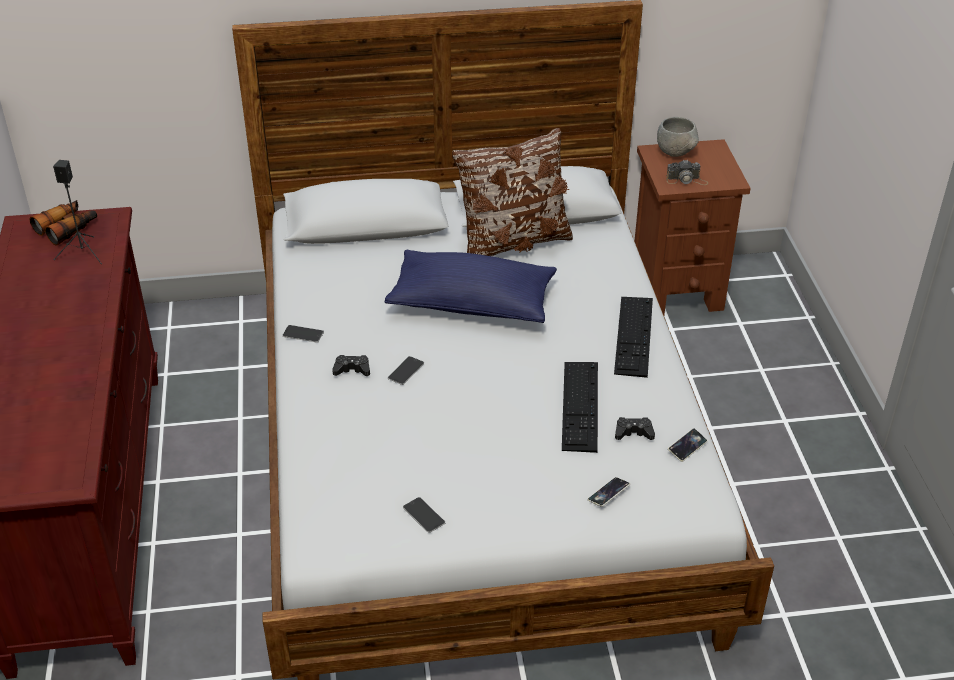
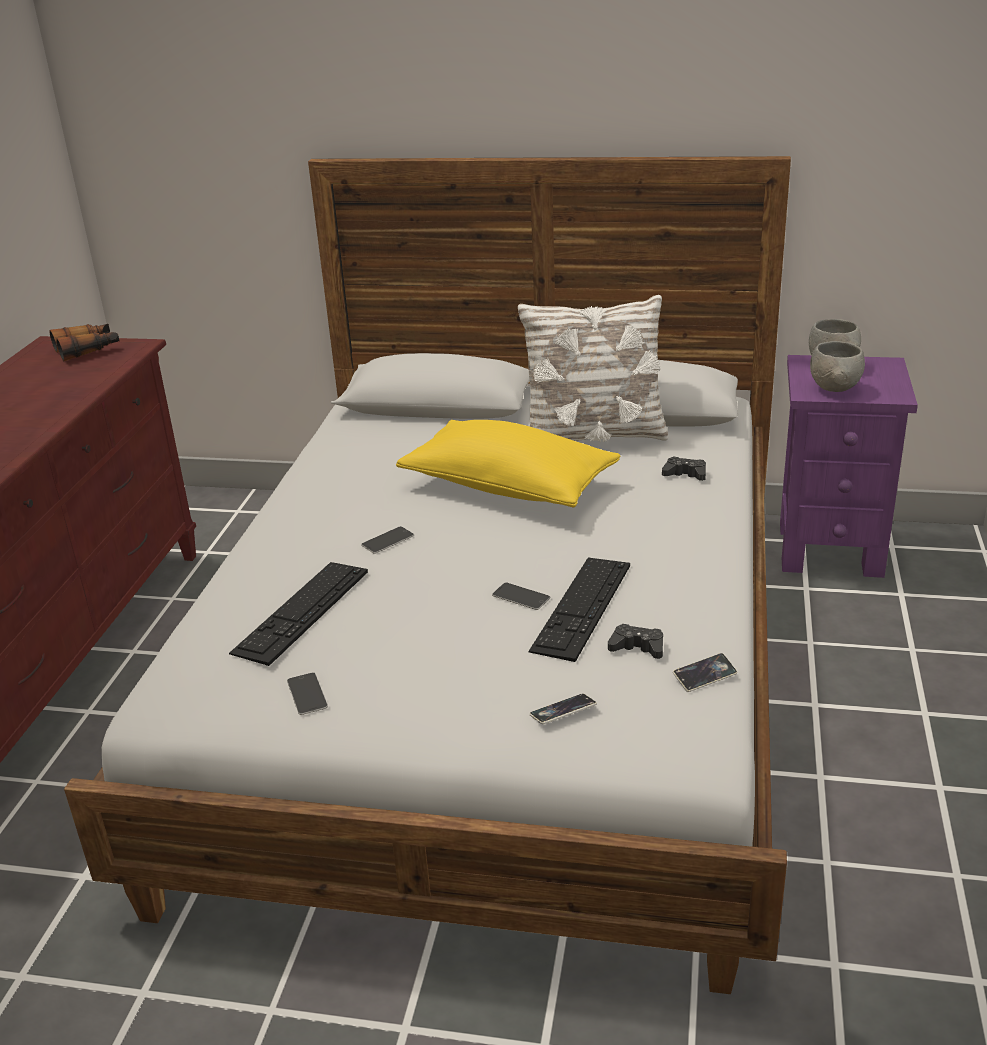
camera: 20 degrees right, 10 degrees down
black speaker [53,160,102,264] -> none
phone [282,325,324,343] -> phone moved to [492,582,550,610]
black game controller [332,355,370,376] -> black game controller moved to [662,457,706,481]
blue pillow [385,250,557,323] -> yellow pillow [396,420,621,508]
brown pillow [452,128,573,256] -> white pillow [518,295,668,442]
keyboard [614,297,653,378] -> keyboard moved to [229,562,368,666]
brown nightstand [635,139,751,315] -> purple nightstand [780,355,918,578]
camera [667,160,708,185] -> grey bowl [810,341,865,392]

